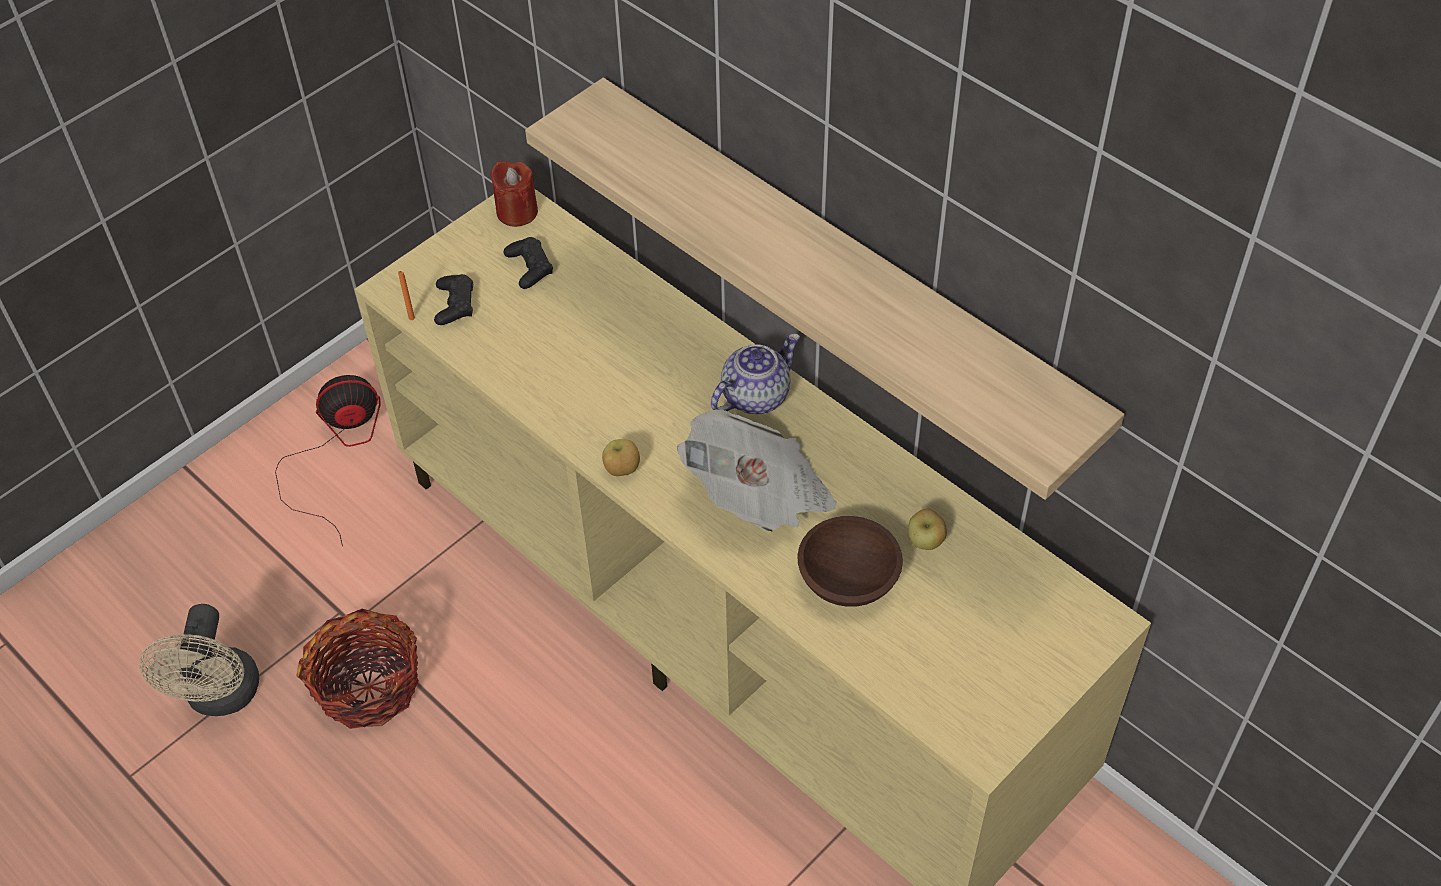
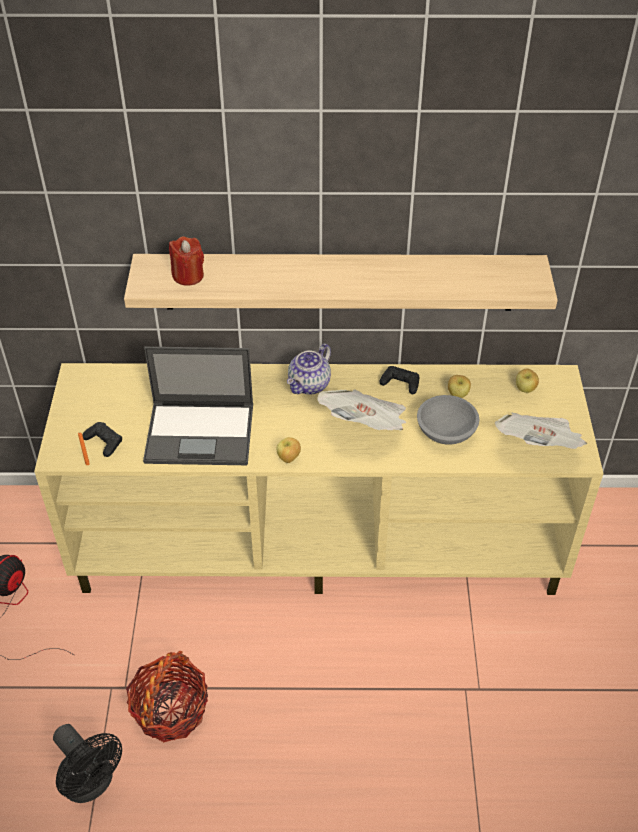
camera: 45 degrees left, 5 degrees down
beige fan [140,604,259,716] -> black fan [53,724,122,803]
red candle [490,161,538,227] -> red candle moved to [169,236,204,286]
black game controller [504,237,553,289] -> black game controller moved to [379,366,419,394]
teapot [711,333,800,414] -> teapot turned 150 degrees counterclockwise [287,344,331,395]
brown bowl [797,516,903,607] -> grey bowl [417,395,479,445]
none -> laptop [143,347,253,465]
none -> newspaper [495,413,587,449]
none -> apple [516,369,539,393]

